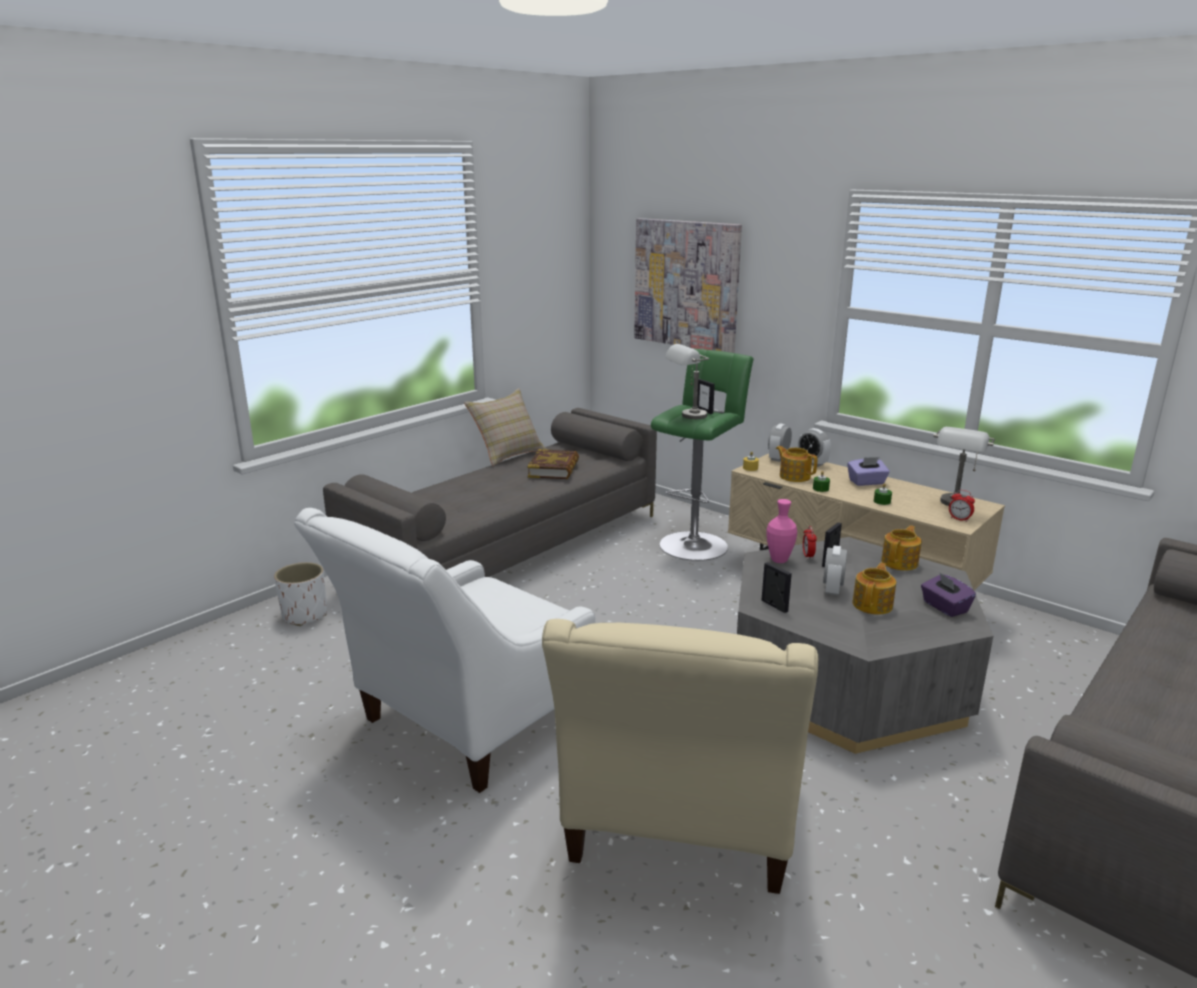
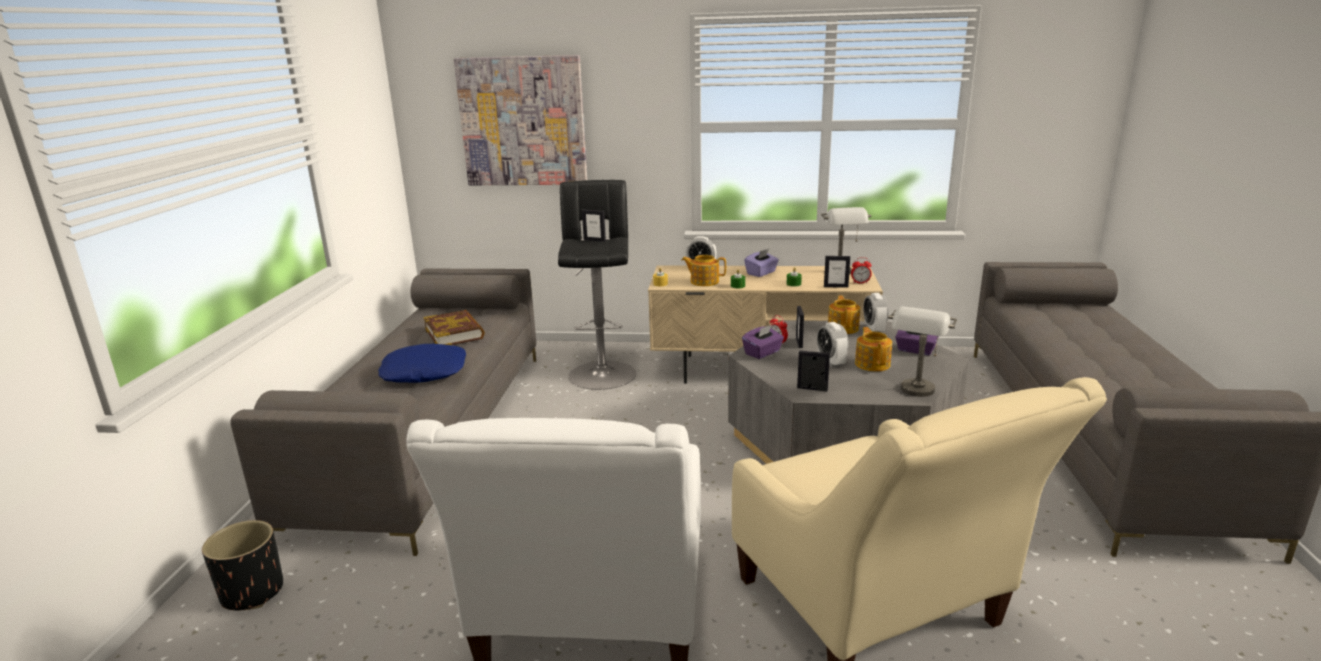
camera: 35 degrees left, 0 degrees up
white planter [274,562,327,626] -> black planter [202,520,283,611]
beige pillow [464,388,546,466] -> none
green stool [651,349,754,561] -> black stool [558,180,636,390]
grey table lamp [665,344,709,419] -> grey table lamp moved to [888,306,957,397]
pink vase [766,499,797,563] -> purple tissue box [742,324,784,359]
alarm clock [768,423,792,462] -> alarm clock moved to [863,293,889,333]
none -> blue pillow [378,344,466,383]
none -> picture frame [824,256,850,288]

